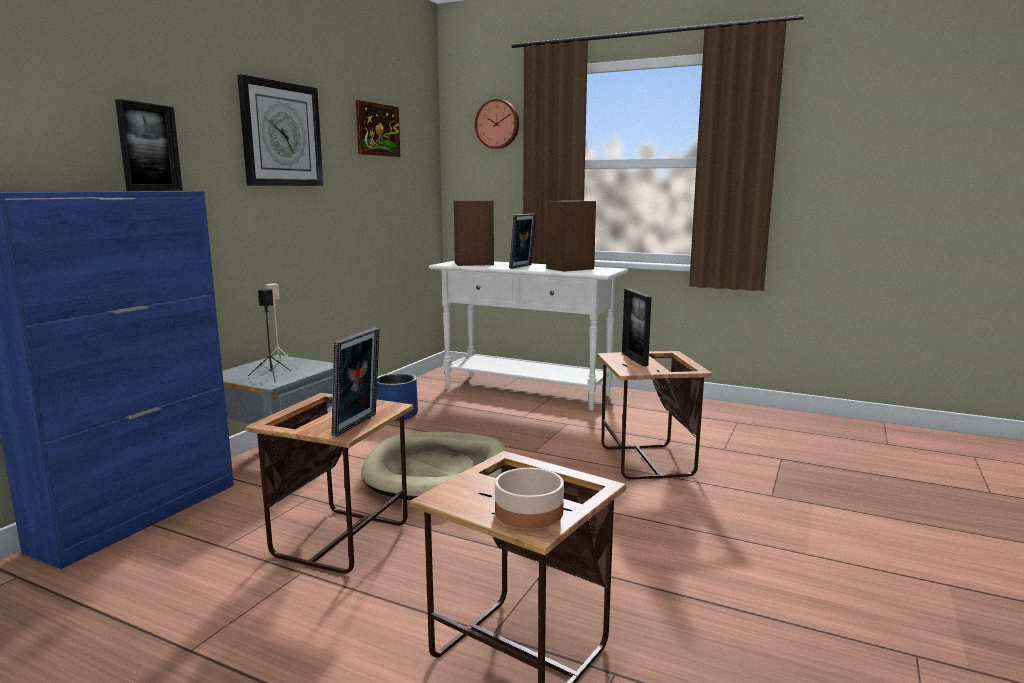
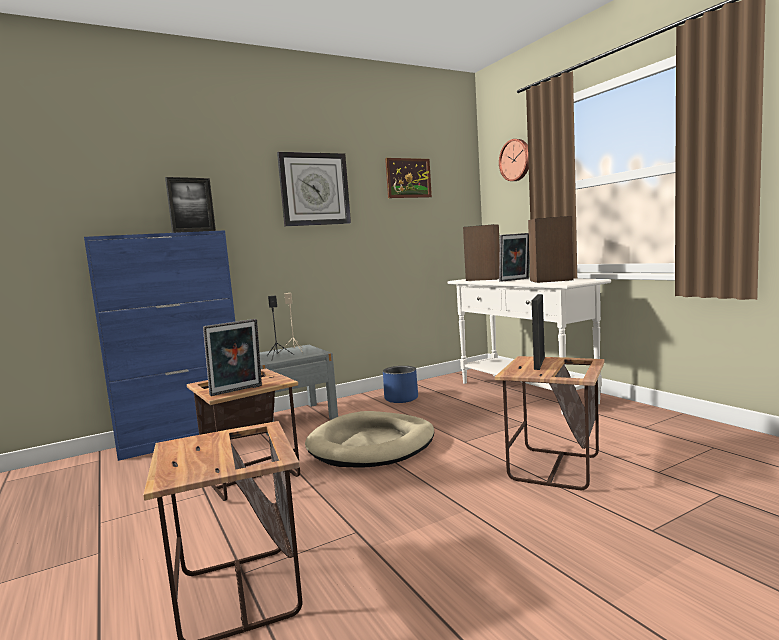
camera: 35 degrees right, 5 degrees down
bowl [495,468,564,529] -> none

